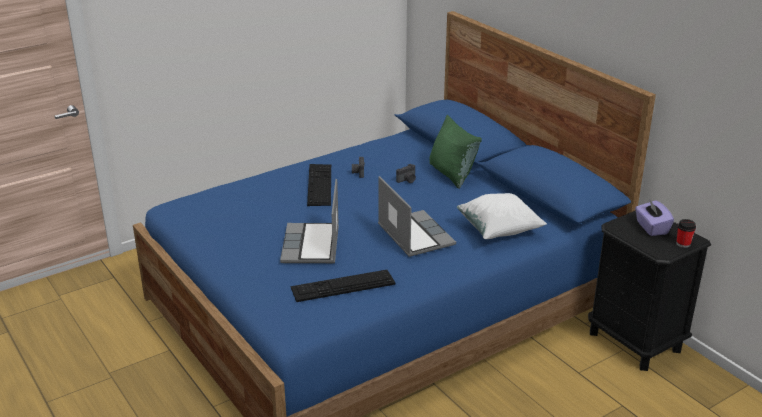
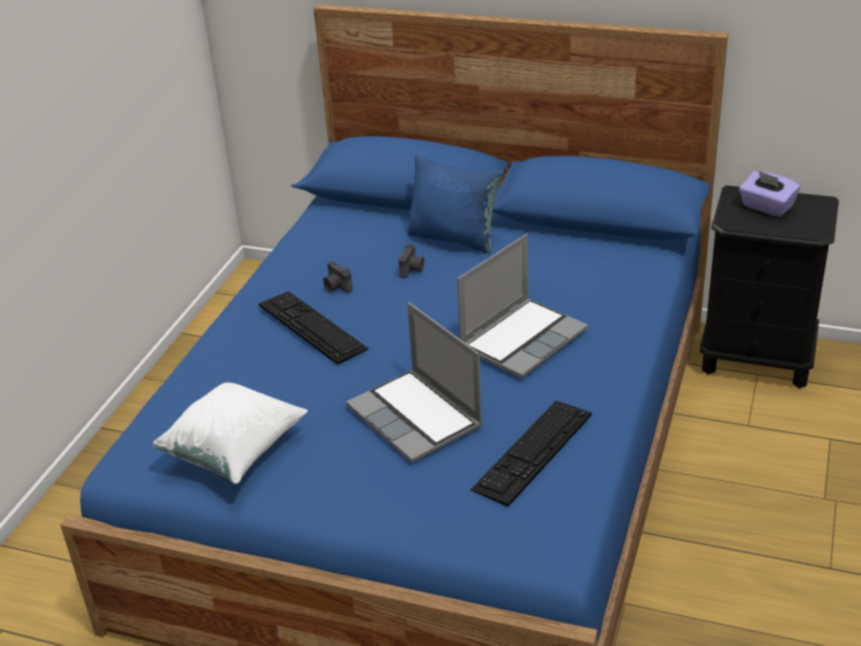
camera: 35 degrees left, 5 degrees up
laptop [378,176,456,257] -> laptop turned 105 degrees clockwise [457,234,588,378]
green pillow [429,115,482,189] -> blue pillow [408,155,504,253]
white pillow [457,193,547,239] -> white pillow moved to [152,383,308,484]
cup [676,219,696,248] -> none

